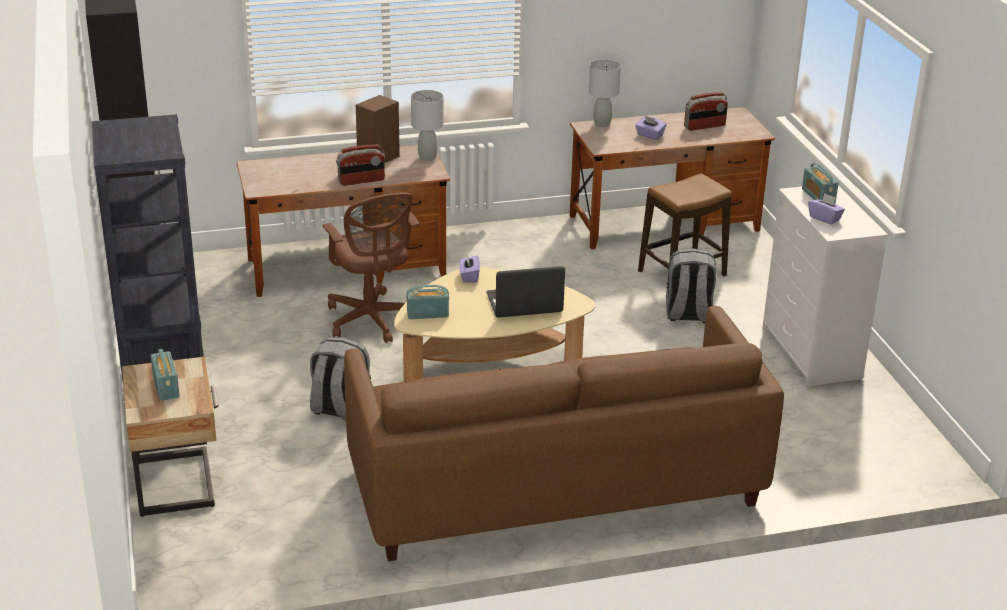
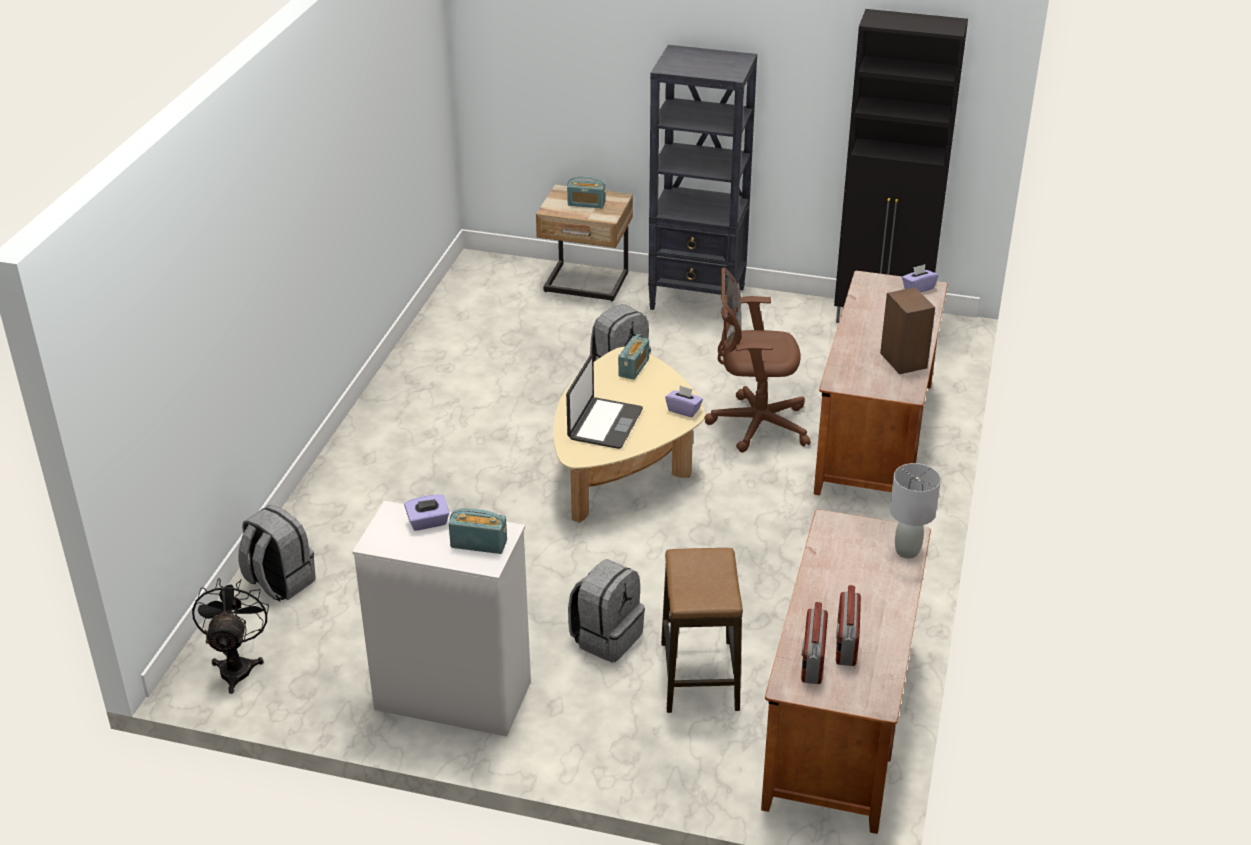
camera: 120 degrees right, 5 degrees up
radio [336,144,385,186] -> radio moved to [801,602,828,684]
brown sofa [344,306,784,561] -> none
grey table lamp [411,90,443,161] -> none
purple tissue box [635,116,666,140] -> purple tissue box moved to [902,264,938,293]
none -> black fan [192,578,269,694]
none -> grey backpack [239,505,316,601]

